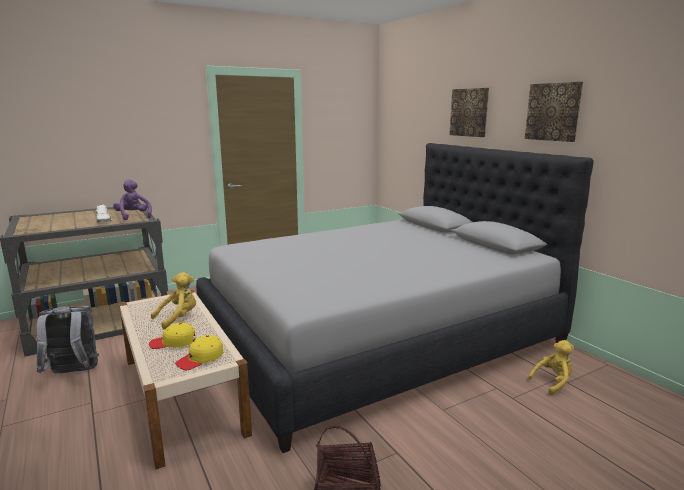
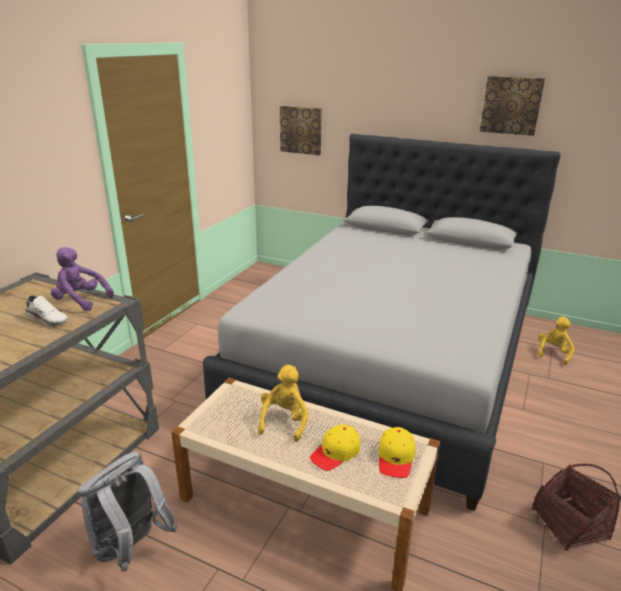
camera: 35 degrees left, 10 degrees up
picture [449,88,489,137] -> picture moved to [280,106,322,155]

